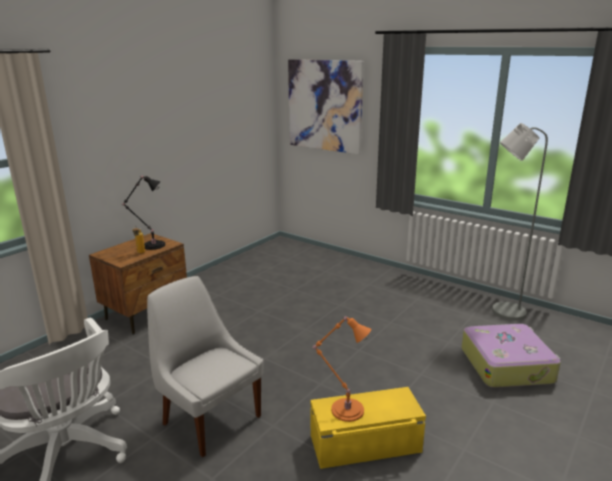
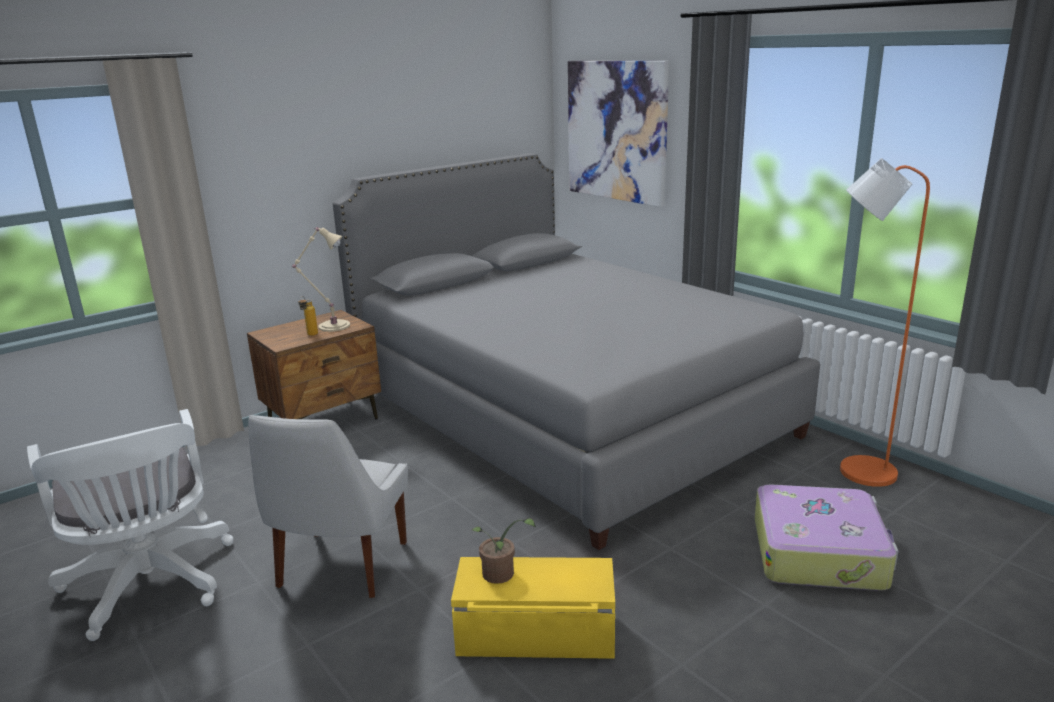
camera: 15 degrees right, 0 degrees up
black table lamp [122,176,165,250] -> beige table lamp [291,227,350,332]
white chair [147,276,264,457] -> white chair turned 135 degrees counterclockwise [248,415,408,598]
orange table lamp [311,316,371,422] -> potted plant [472,518,536,584]
grey floor lamp [492,123,548,320] -> orange floor lamp [840,158,930,487]
none -> grey bed [333,153,820,550]

